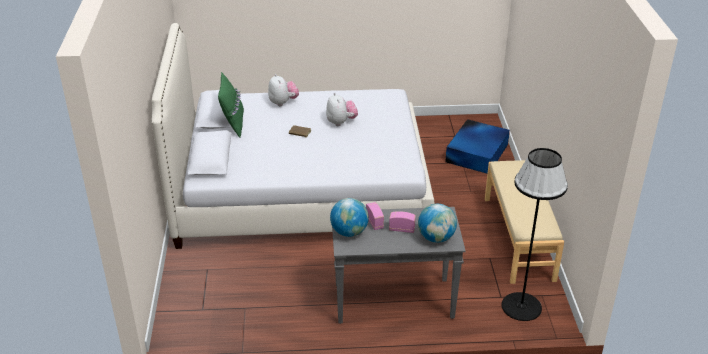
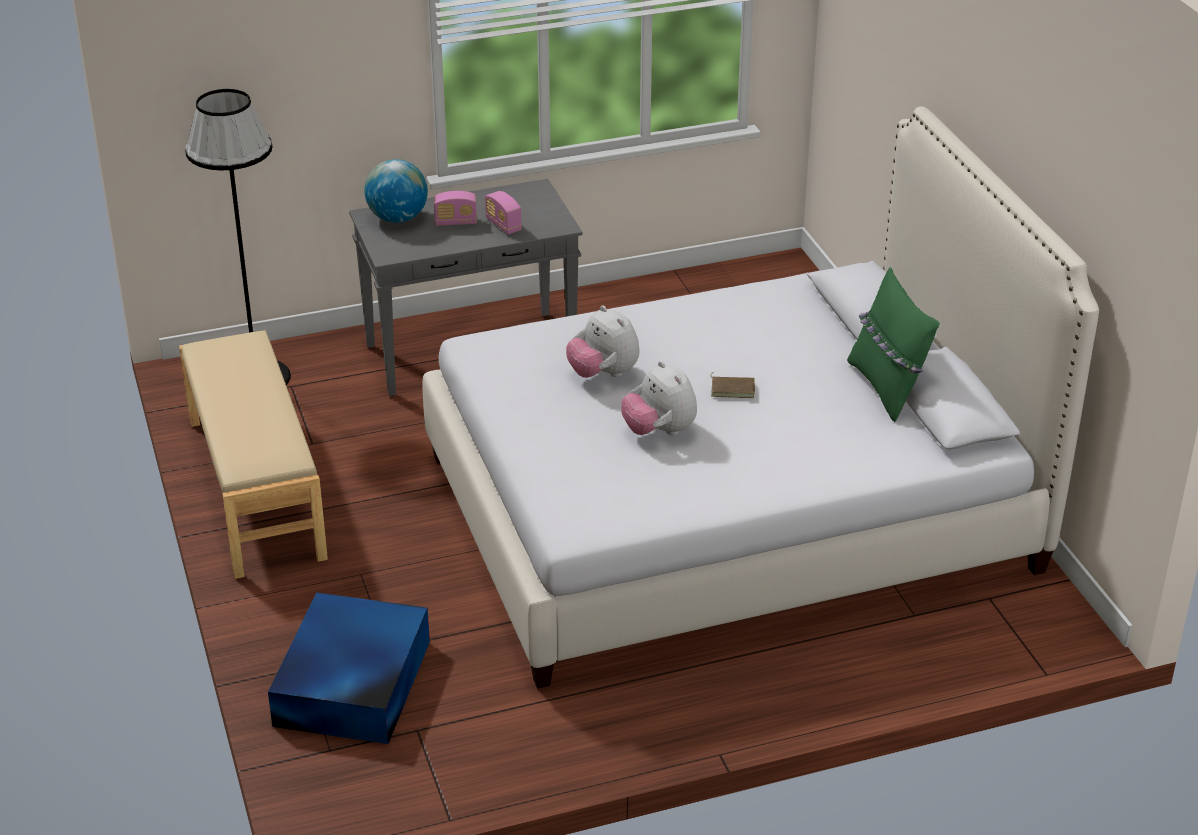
camera: 165 degrees right, 0 degrees up
plush toy [268,74,299,107] -> plush toy moved to [566,305,639,378]
globe [330,198,369,237] -> none

